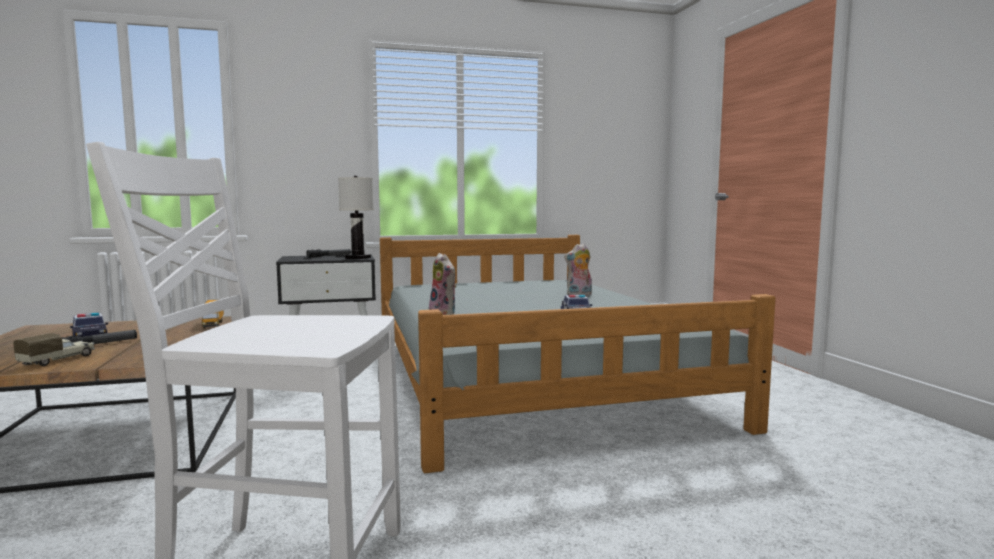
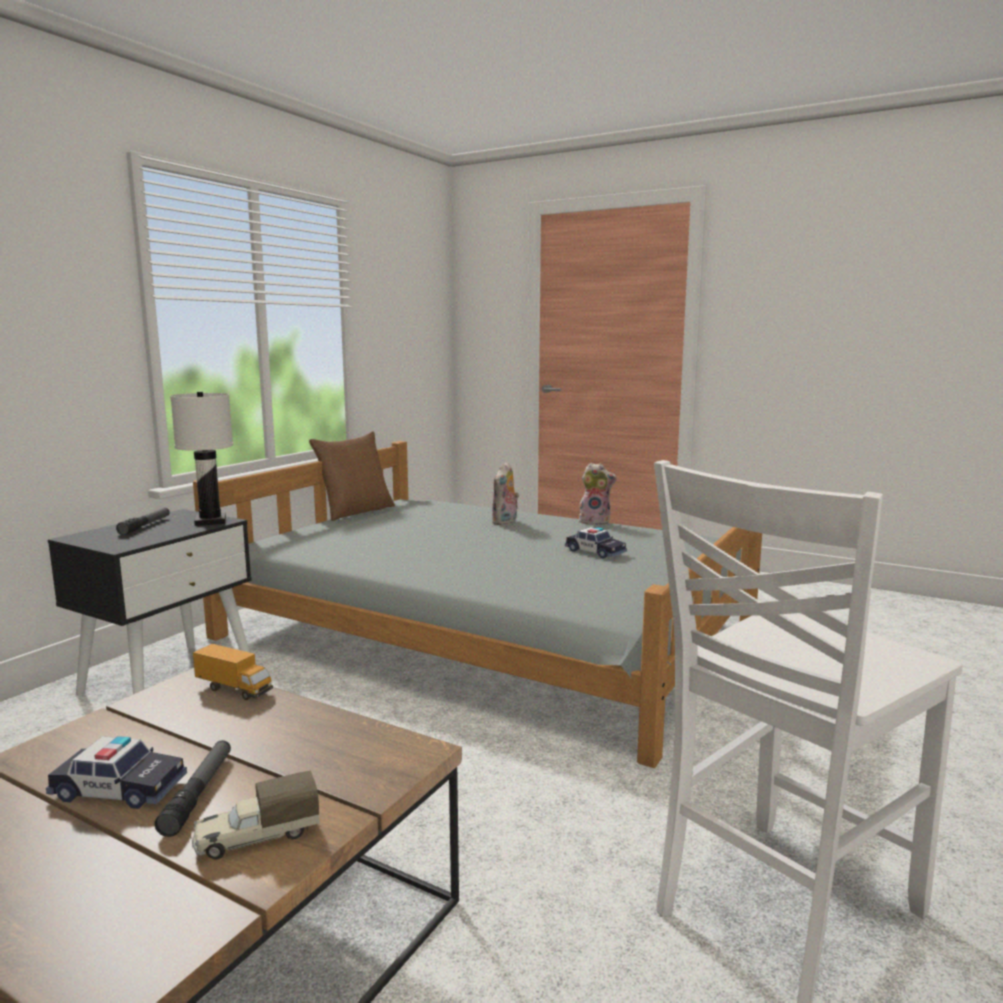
camera: 45 degrees left, 5 degrees up
toy truck [13,333,95,366] -> toy truck turned 90 degrees counterclockwise [192,770,320,860]
plush toy [429,253,457,315] -> plush toy moved to [579,463,617,525]
none -> brown pillow [309,431,395,521]

